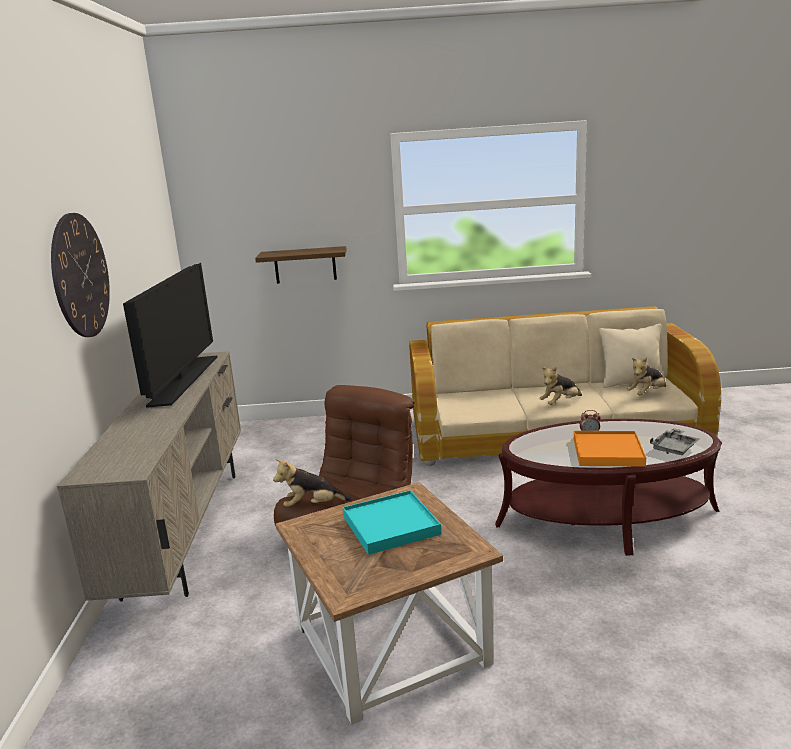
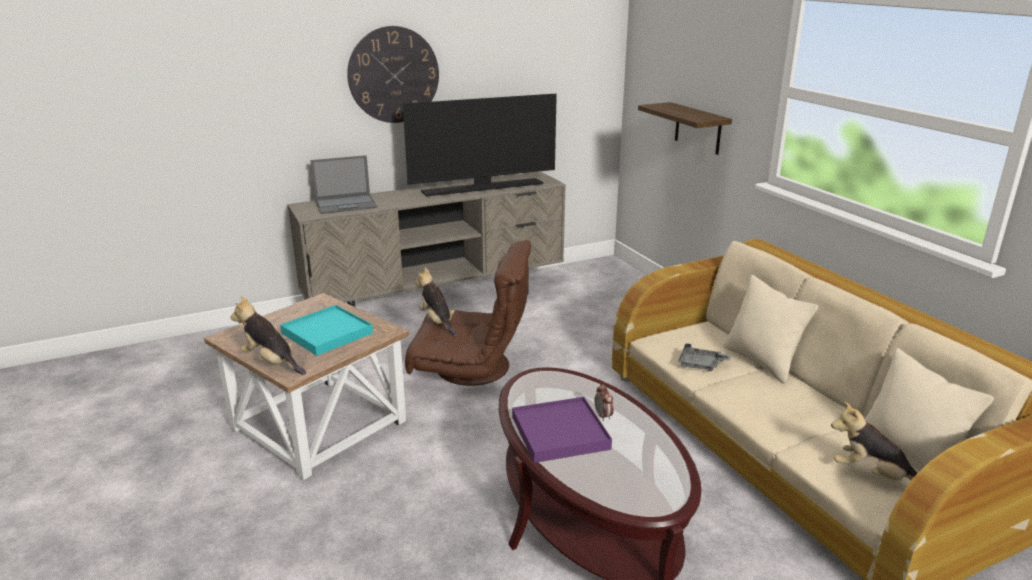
camera: 65 degrees right, 5 degrees up
plush toy [540,367,582,405] -> plush toy moved to [230,296,306,375]
orange tray [574,431,646,467] -> purple tray [512,397,612,463]
grey tray [650,428,699,455] -> grey tray moved to [678,343,731,371]
none -> laptop [310,155,377,214]
none -> beige pillow [723,275,818,383]

